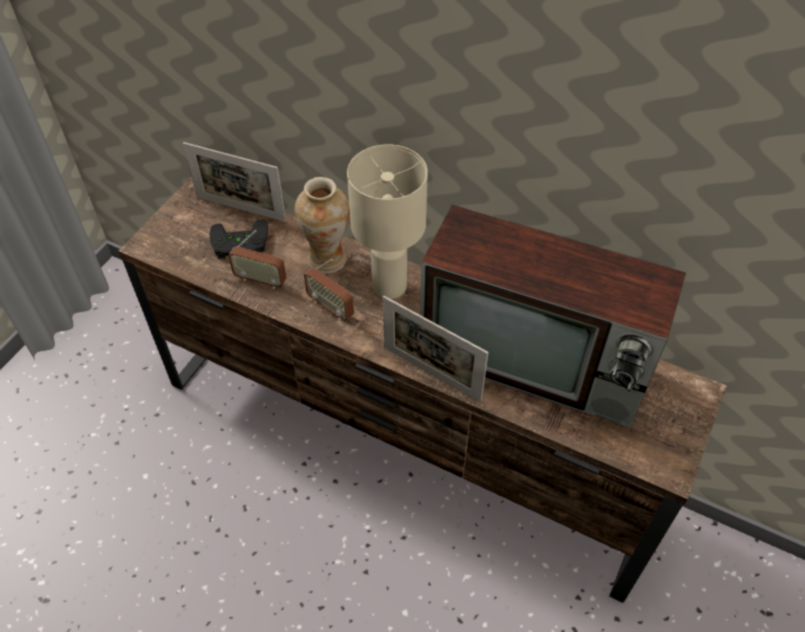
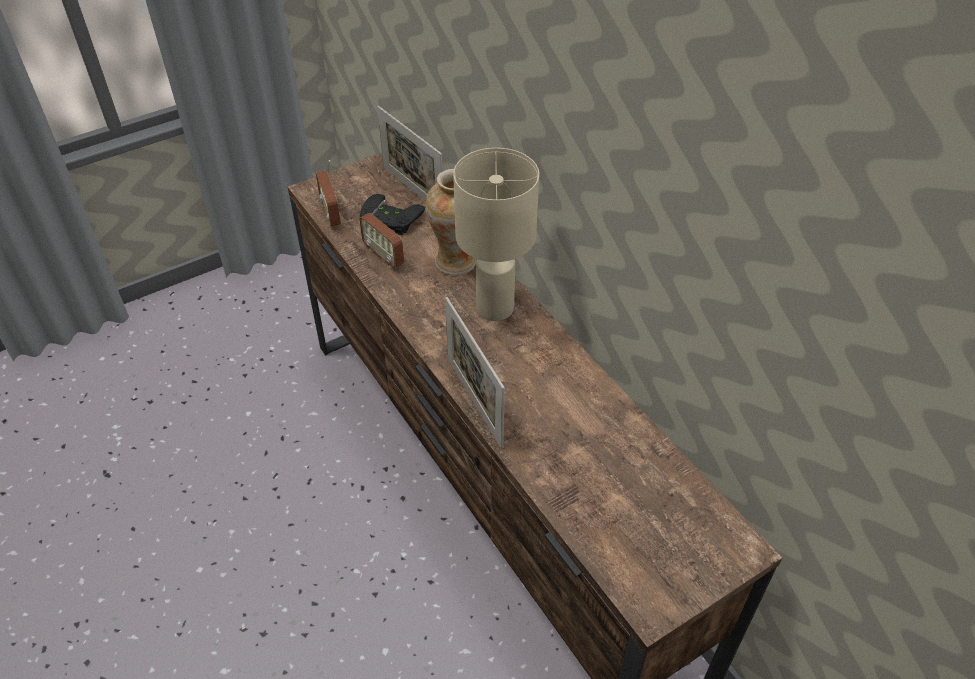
camera: 30 degrees right, 5 degrees down
radio [304,259,354,321] -> radio moved to [316,160,341,226]
television [420,205,686,428] -> none

